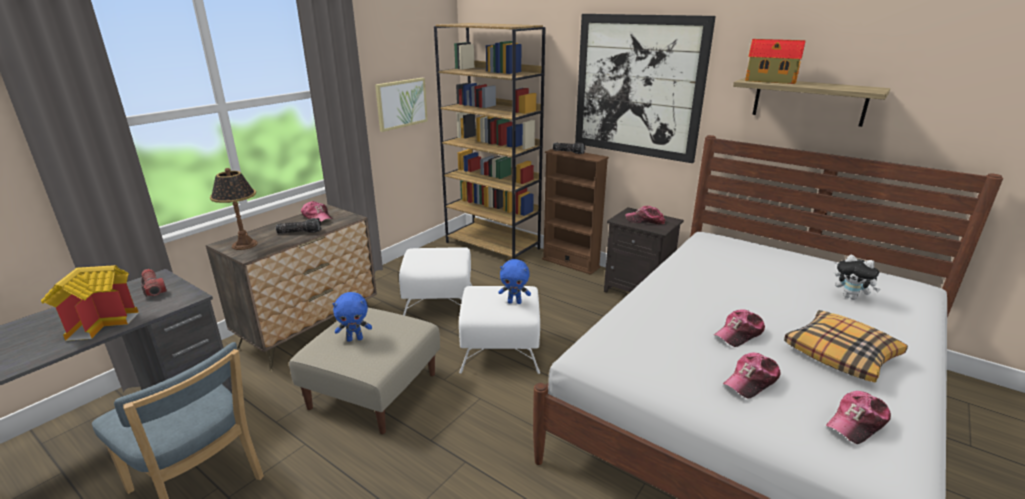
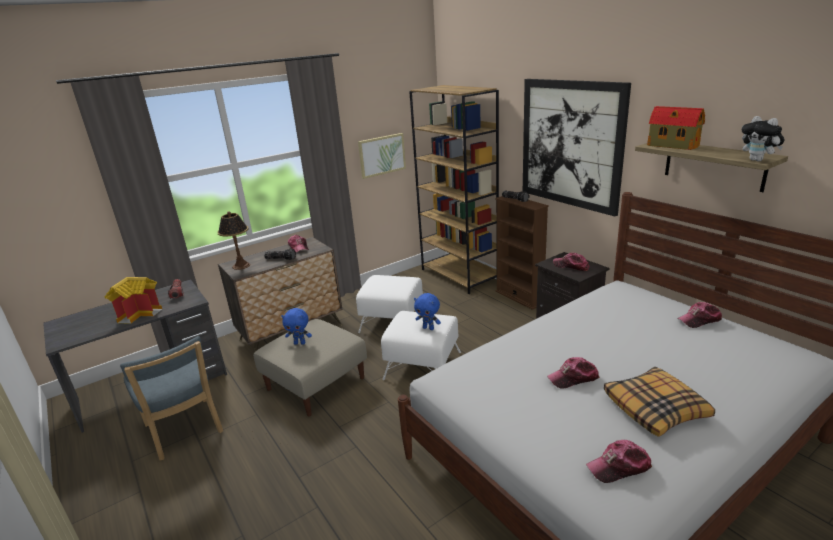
camera: 20 degrees right, 0 degrees up
cap [723,352,781,398] -> cap moved to [677,302,722,328]
plush toy [835,255,881,300] -> plush toy moved to [741,116,784,161]

